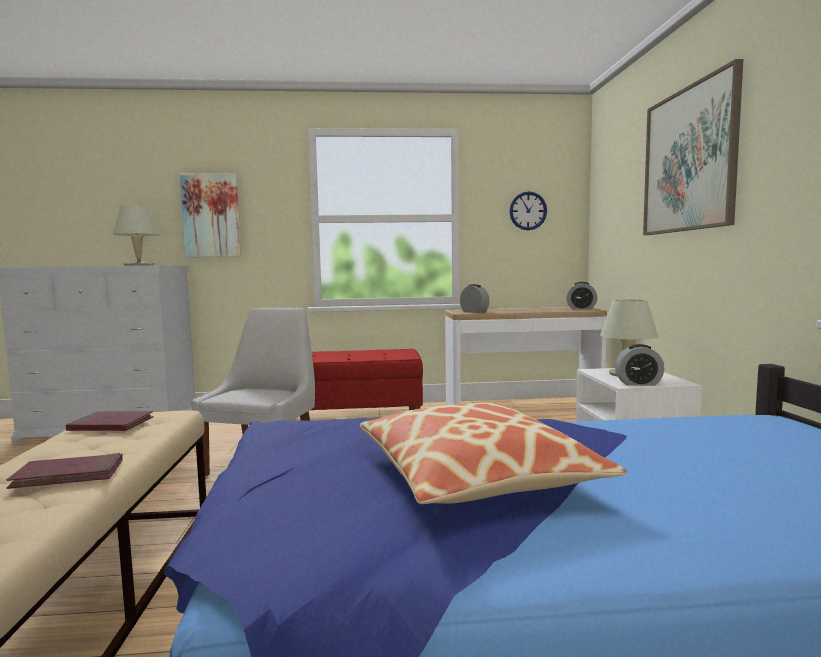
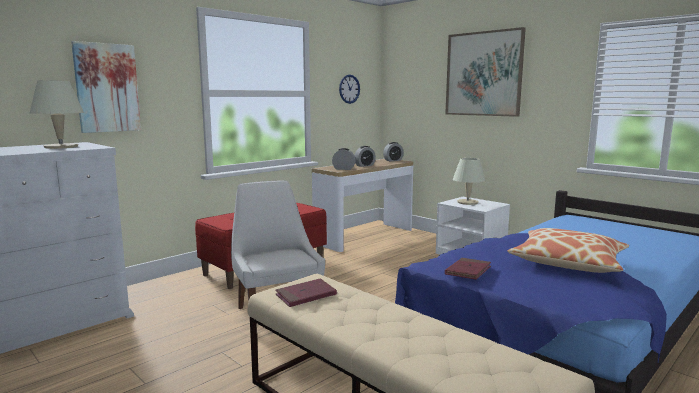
camera: 40 degrees left, 5 degrees up
red book [6,453,123,489] -> red book moved to [445,258,491,280]
alarm clock [615,344,664,386] -> alarm clock moved to [354,146,376,167]

